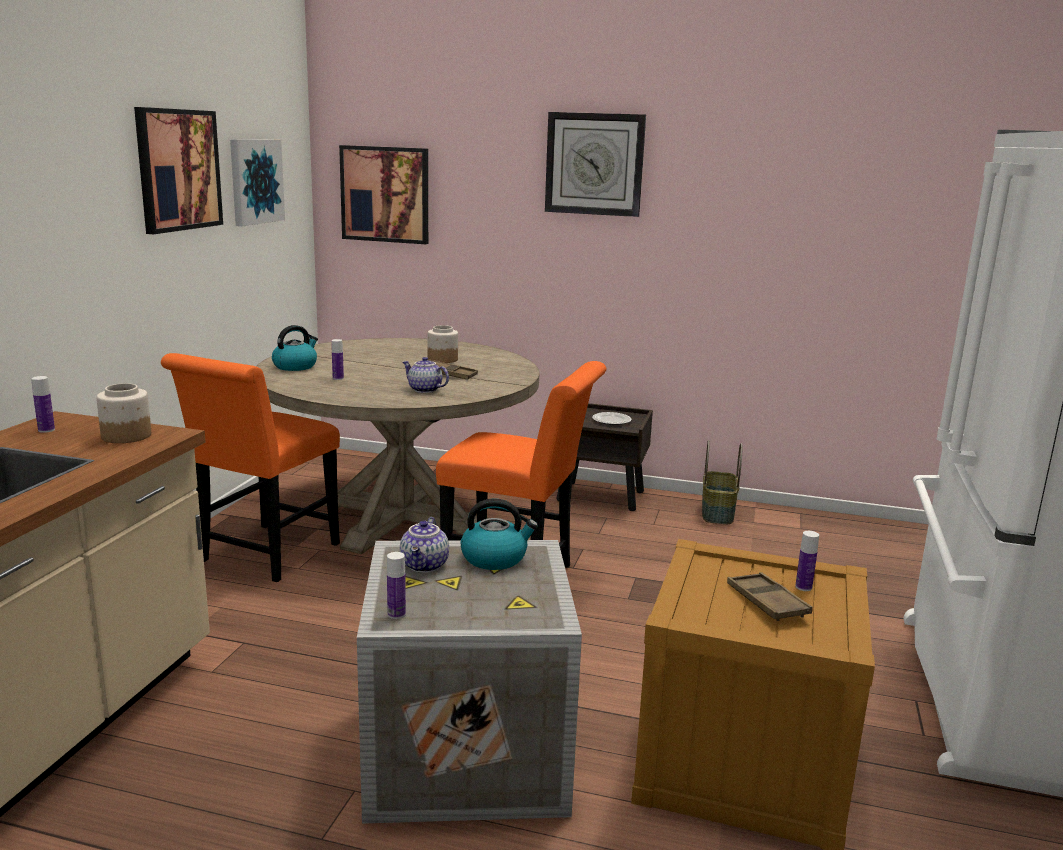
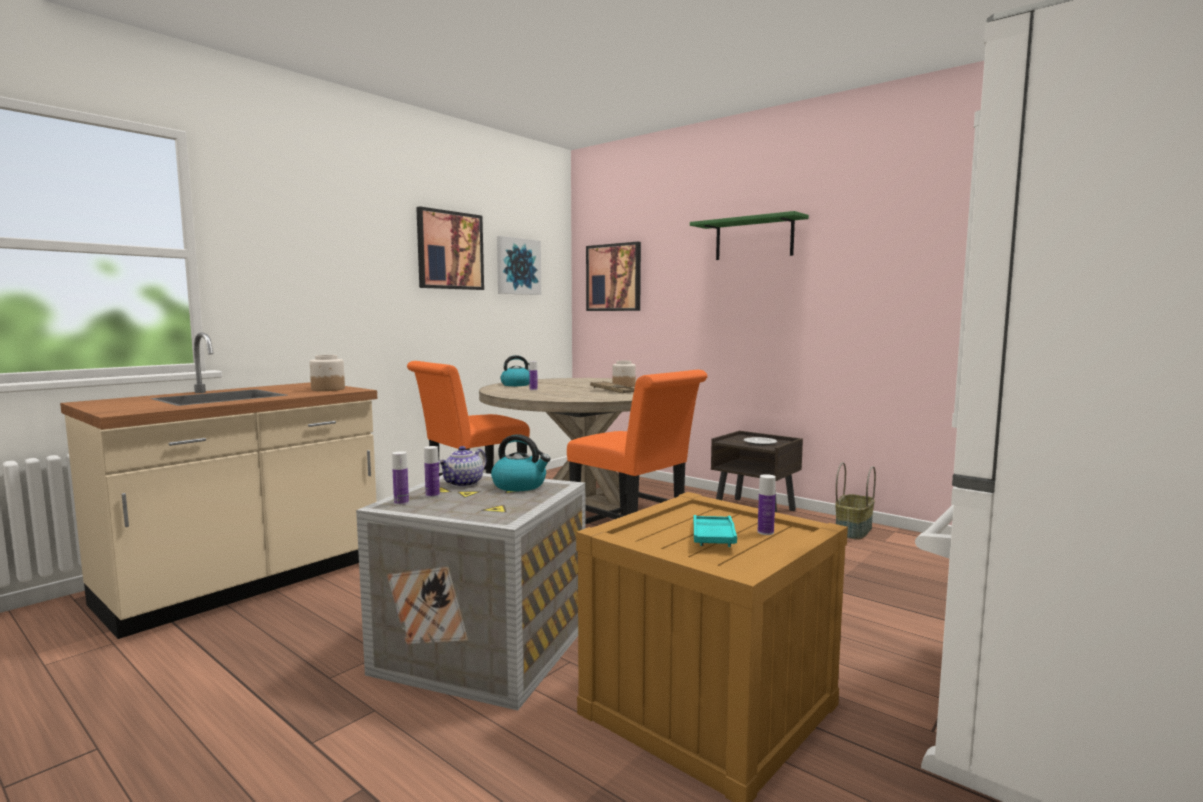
camera: 25 degrees right, 10 degrees down
bottle [31,376,55,433] -> bottle moved to [424,446,440,498]
teapot [403,357,449,393] -> none
wall clock [545,112,646,217] -> green shelf [690,211,809,260]
brown tray [727,572,812,621] -> turquoise tray [693,515,737,547]

